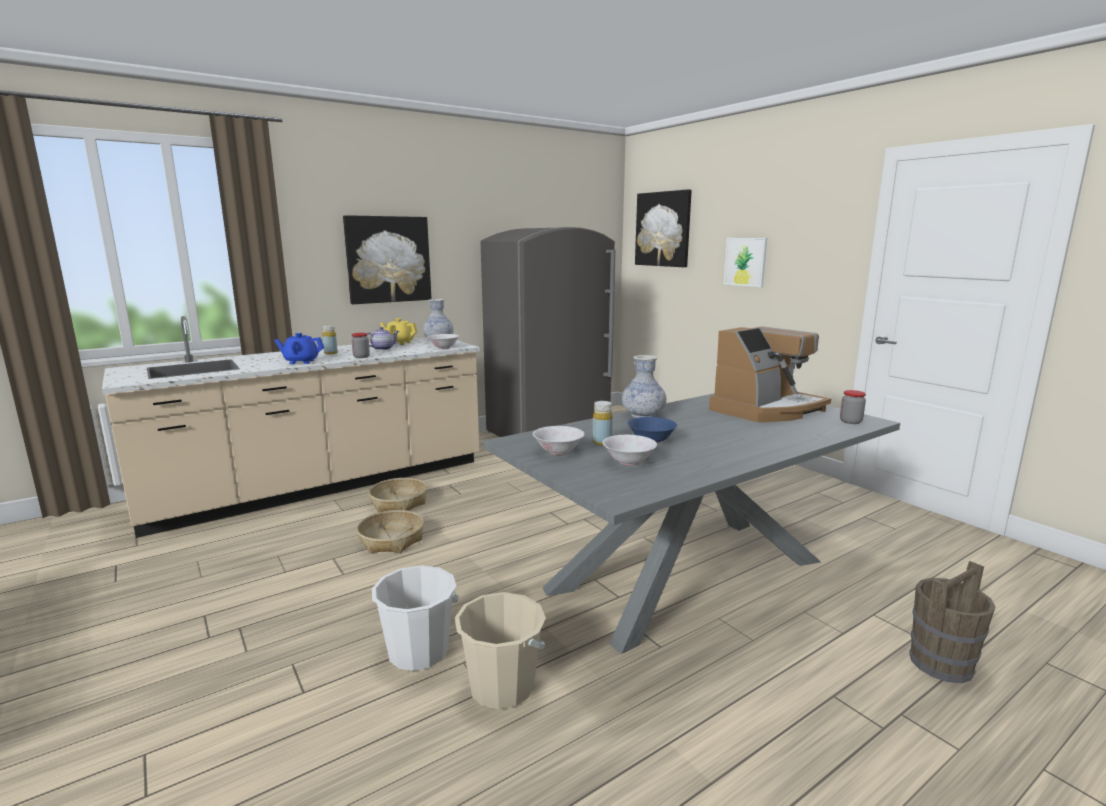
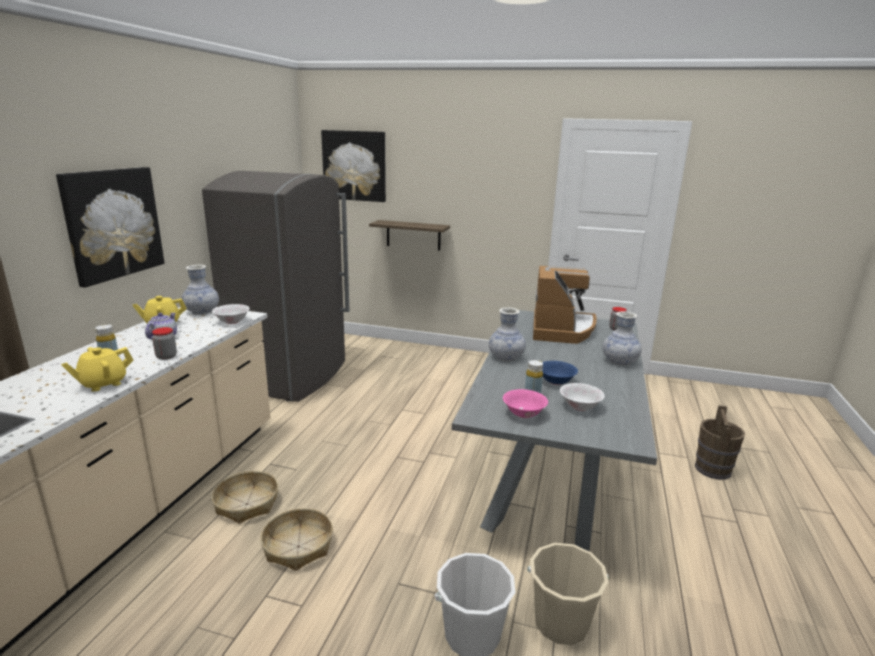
camera: 40 degrees left, 5 degrees up
blue teapot [274,333,324,364] -> yellow teapot [61,347,133,392]
white bowl [533,426,585,455] -> pink bowl [503,389,548,418]
picture [724,238,767,287] -> none
none -> shelf [369,220,450,251]
none -> vase [602,311,642,366]

